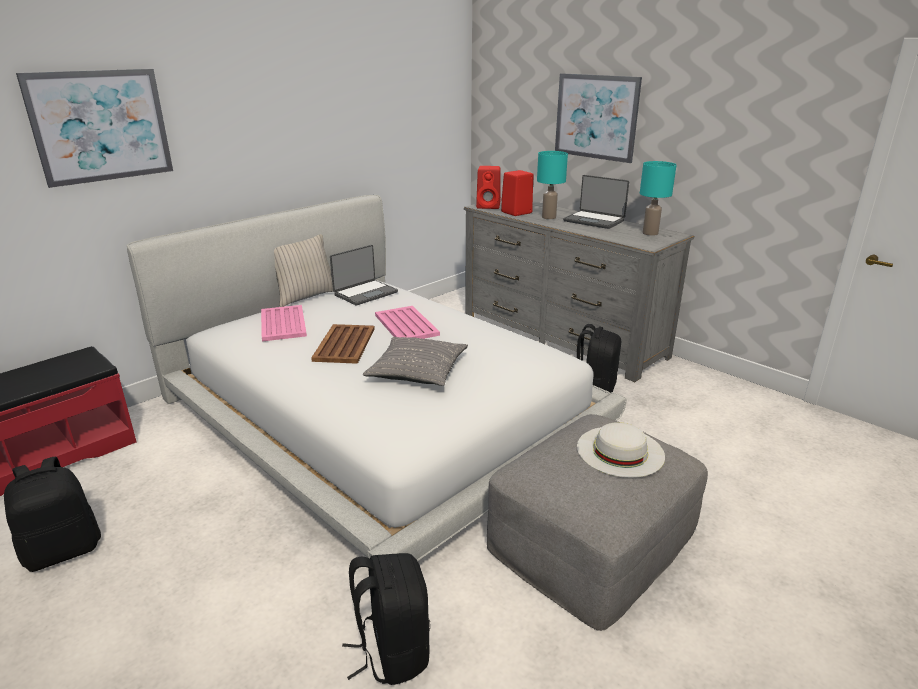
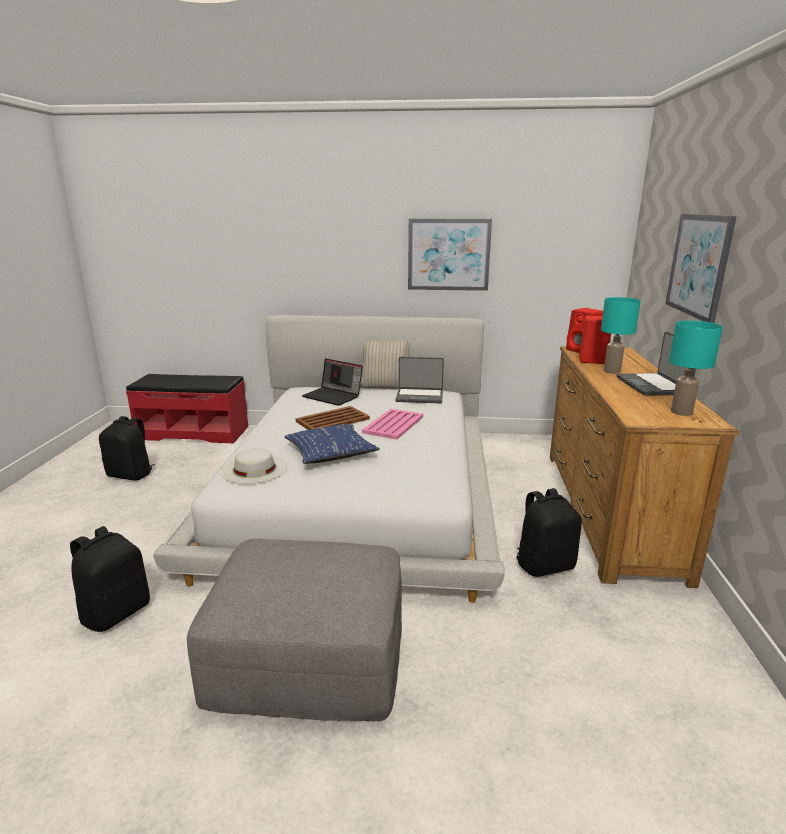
camera: 50 degrees right, 5 degrees down
picture [16,69,173,188] -> picture moved to [408,219,492,291]
pink tray [261,305,307,341] -> laptop [302,359,363,406]
grey pillow [363,337,468,386] -> blue pillow [284,424,380,464]
grey dresser [464,198,694,382] -> brown dresser [550,346,739,588]
white hat [577,422,665,478] -> white hat moved to [221,448,288,484]

